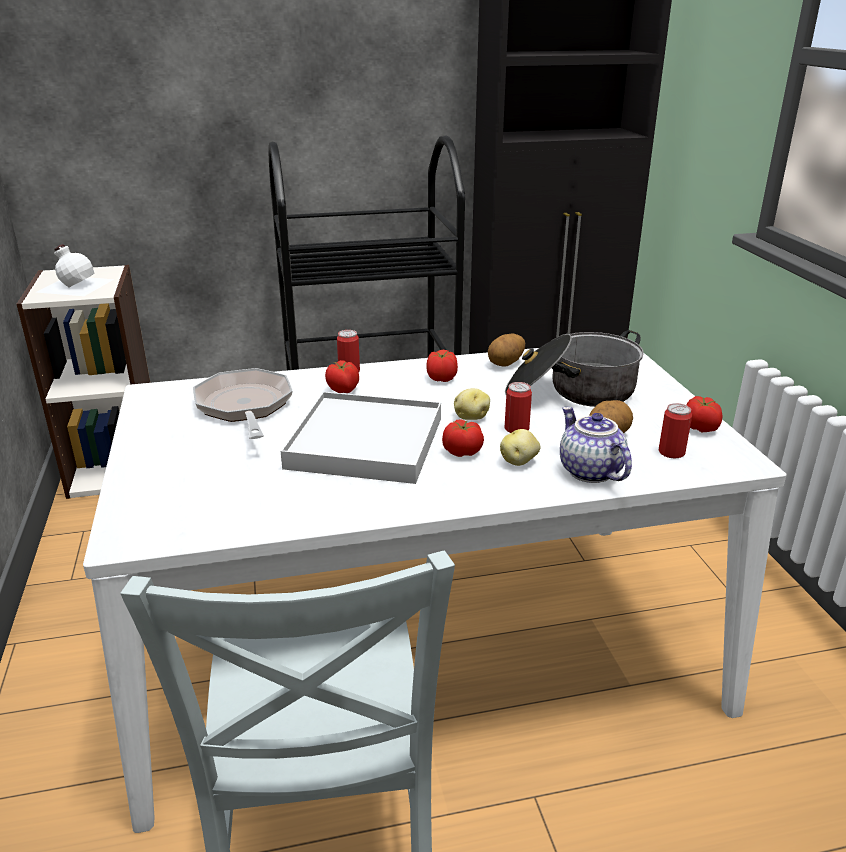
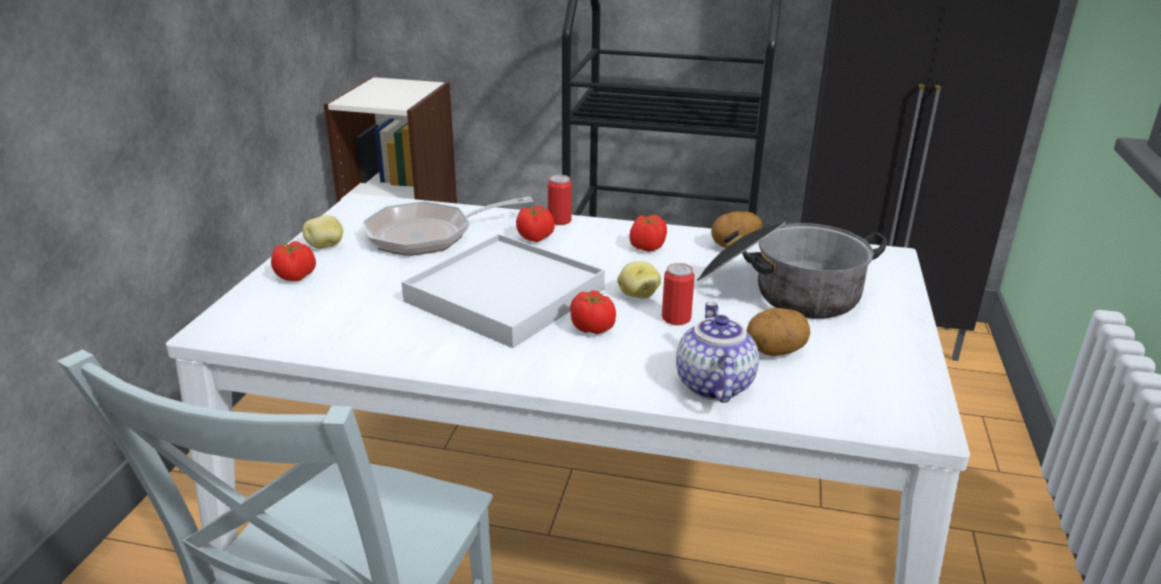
camera: 25 degrees right, 0 degrees up
white bottle [37,244,114,296] -> none
frying pan [193,368,292,439] -> frying pan turned 120 degrees counterclockwise [362,196,533,256]
potato [500,429,540,466] -> potato moved to [303,215,343,249]
can [659,403,692,458] -> none
tomato [687,396,722,432] -> tomato moved to [271,241,316,282]

